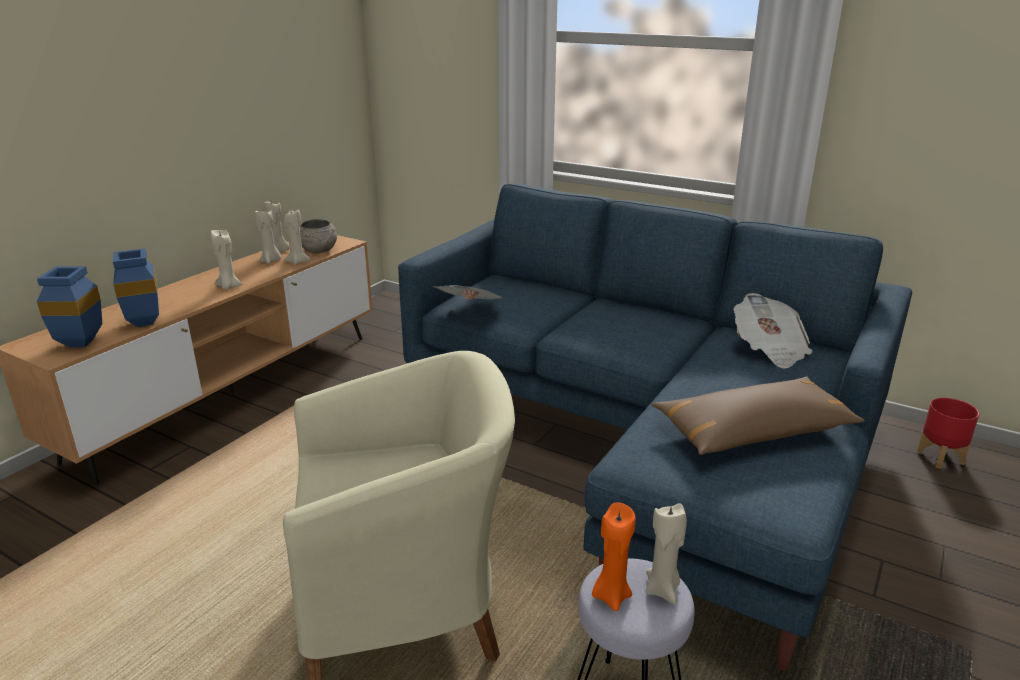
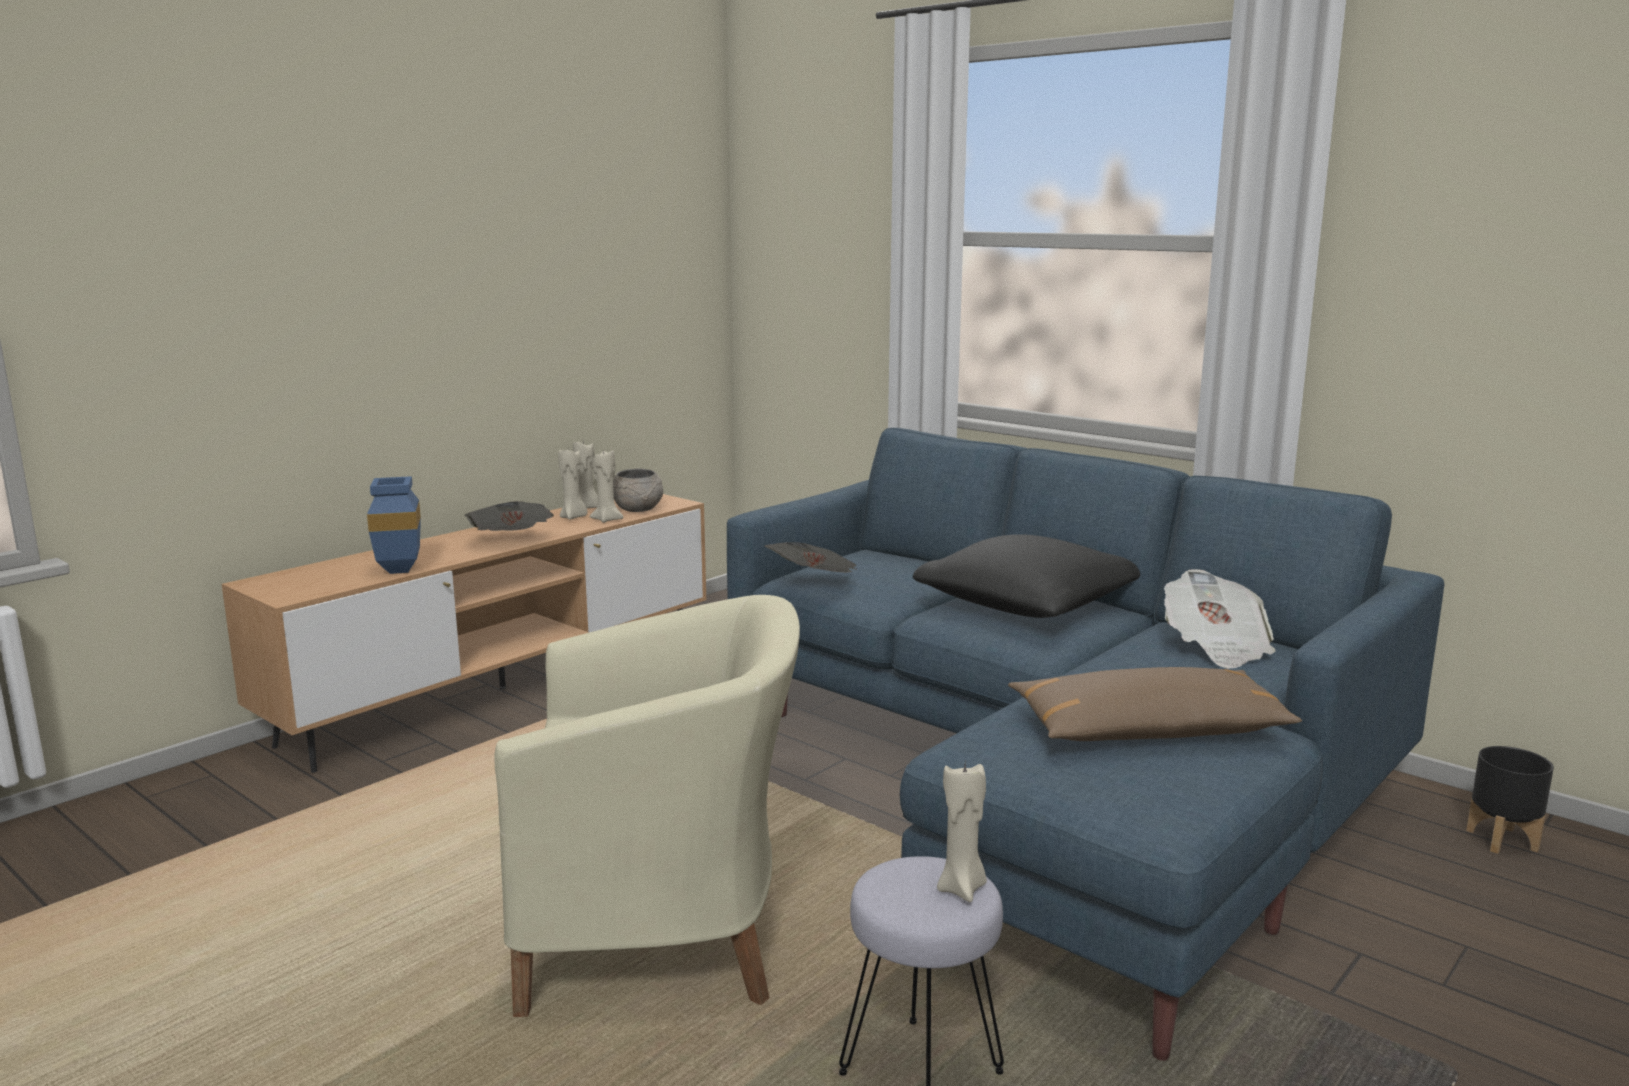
camera: 10 degrees right, 10 degrees down
blue vase [37,266,102,348] -> none
beige candle [211,230,243,289] -> newspaper [464,501,554,531]
orange candle [592,503,636,612] -> none
red planter [917,398,979,469] -> black planter [1466,746,1554,854]
none -> black pillow [913,534,1140,618]

